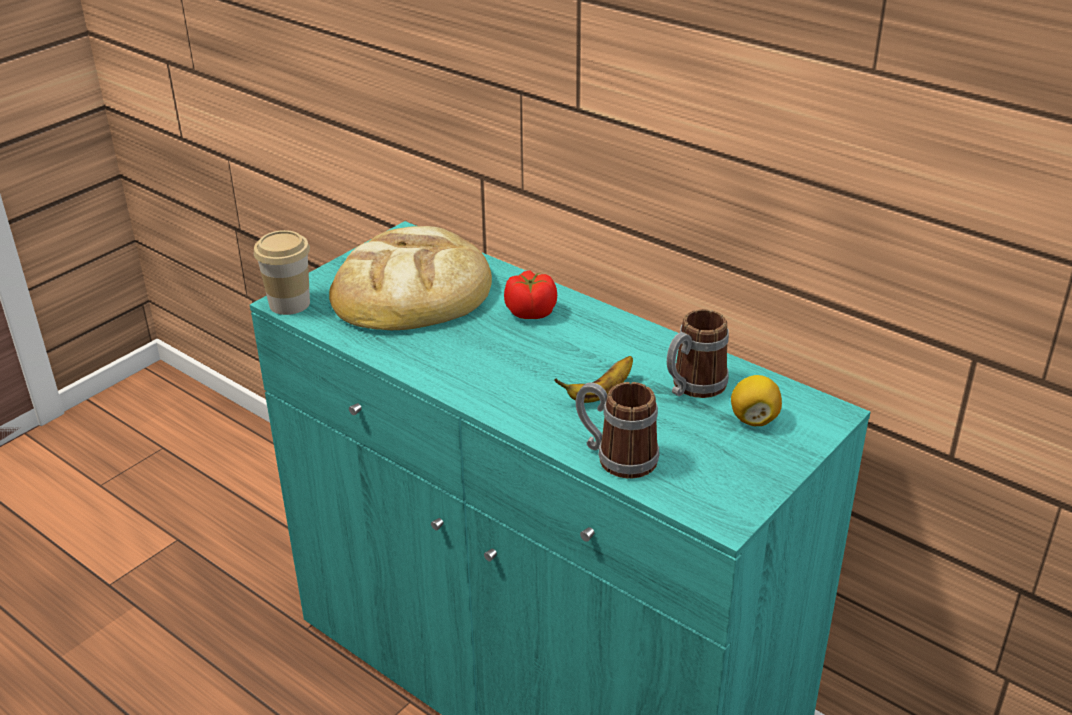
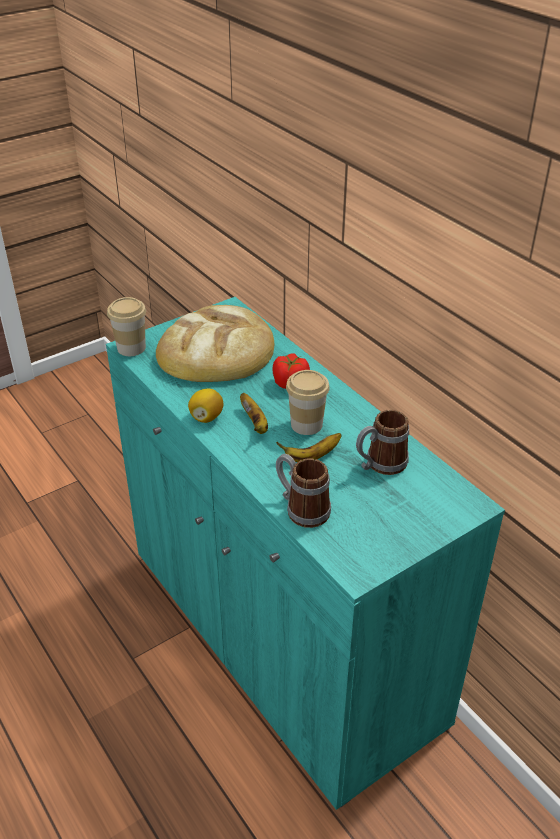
camera: 15 degrees right, 5 degrees up
lemon [731,375,782,426] -> lemon moved to [188,388,224,423]
none -> banana [240,393,268,434]
none -> cup [286,370,330,435]

